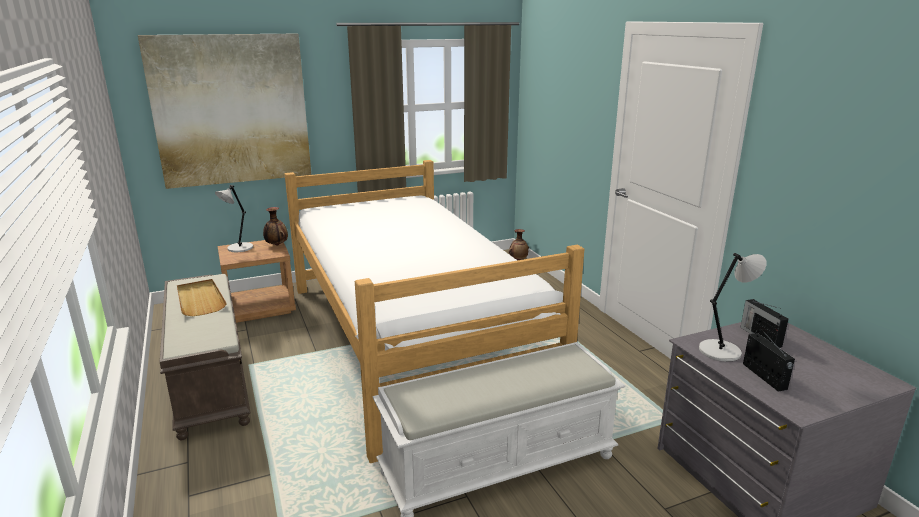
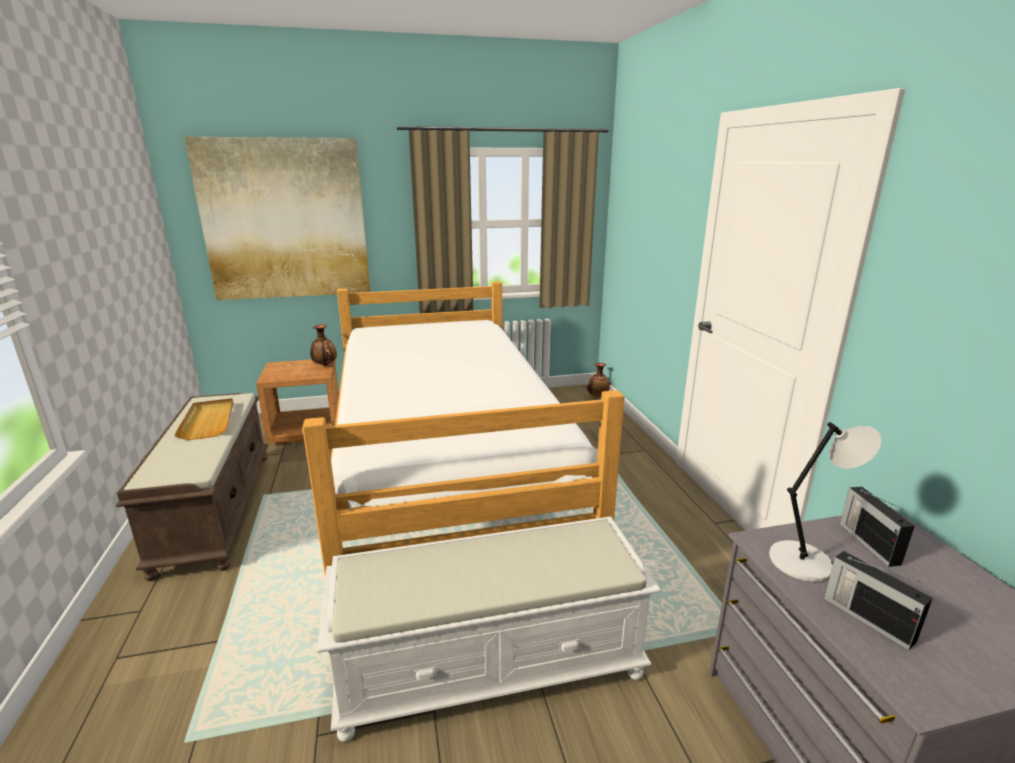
camera: 10 degrees right, 0 degrees up
grey table lamp [215,185,253,252] -> none
radio [743,328,795,392] -> radio turned 150 degrees clockwise [824,551,933,650]

